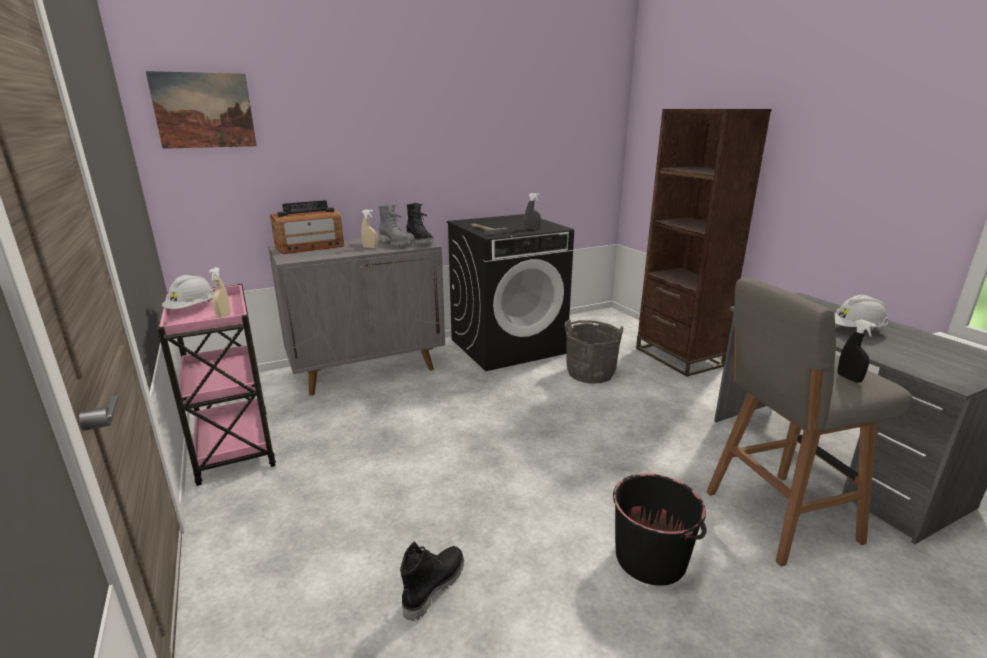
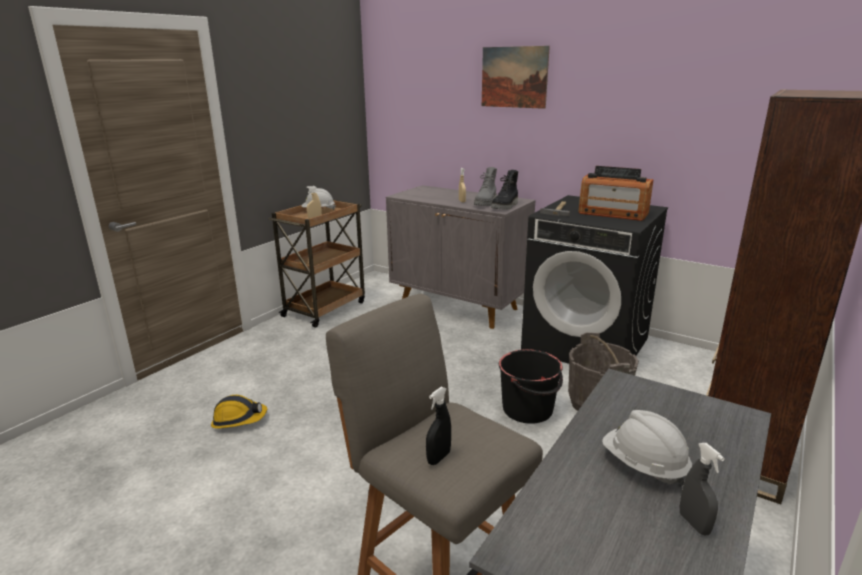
camera: 60 degrees right, 0 degrees up
picture [146,71,257,149] -> picture moved to [482,46,550,109]
pink cart [157,284,276,486] -> brown cart [269,200,365,328]
radio [270,200,344,254] -> radio moved to [578,166,654,221]
black boot [400,541,464,621] -> hard hat [211,395,267,429]
grey spray bottle [525,193,541,229] -> grey spray bottle moved to [680,443,725,536]
black bucket [613,473,707,586] -> black bucket moved to [499,349,563,424]

